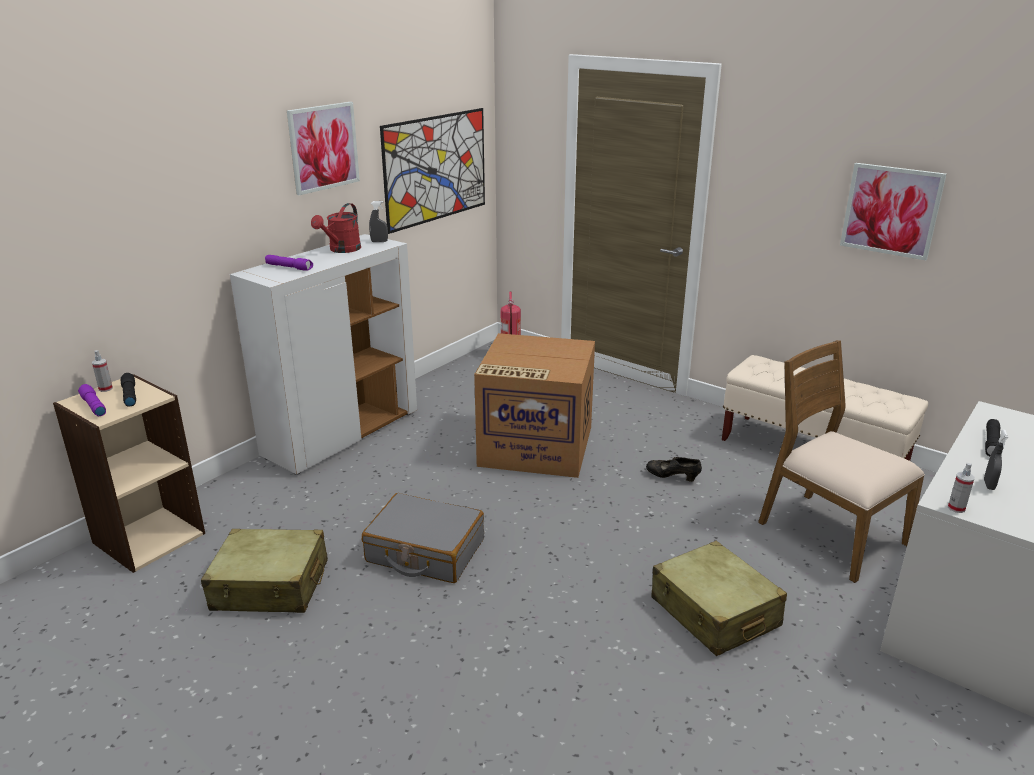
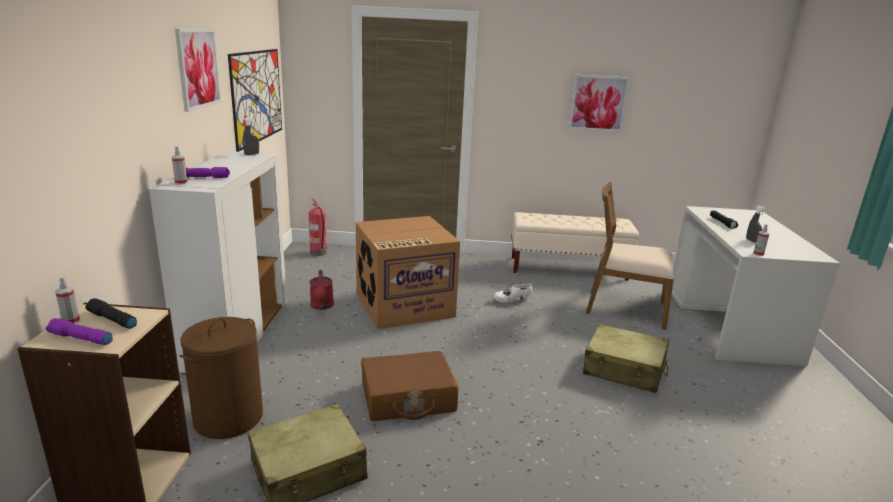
camera: 35 degrees left, 5 degrees down
red watering can [311,203,361,253] -> red watering can moved to [309,270,334,310]
grey suitcase [362,493,484,583] -> brown suitcase [361,351,458,421]
black shoe [646,457,702,482] -> white shoe [493,283,532,303]
none -> spray bottle [172,146,187,185]
none -> brown laundry basket [179,317,263,439]

